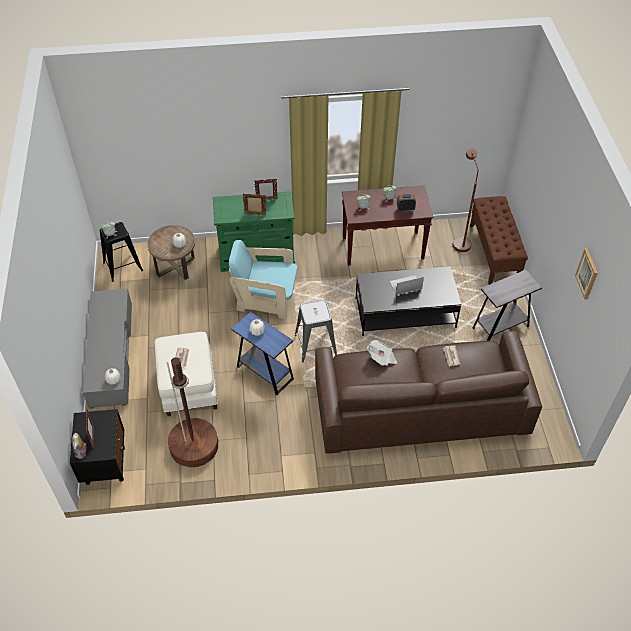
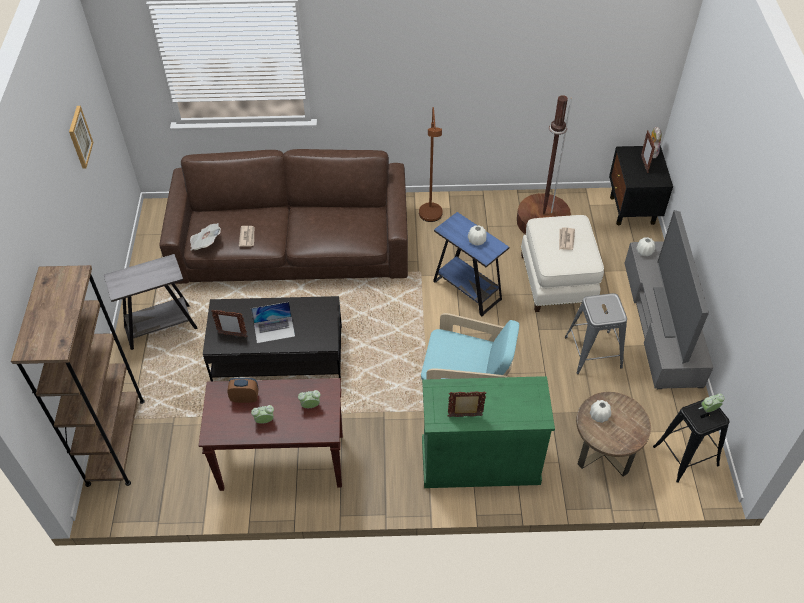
camera: 175 degrees left, 0 degrees up
picture frame [243,193,266,215] -> picture frame moved to [211,310,247,337]
grey stool [295,300,337,362] -> grey stool moved to [565,293,627,374]
newspaper [367,340,397,366] -> newspaper moved to [190,223,221,251]
brown floor lamp [453,148,478,252] -> brown floor lamp moved to [419,107,443,222]
brown bench [470,196,528,285] -> brown bookcase [11,265,145,487]
none -> television [653,210,709,364]

